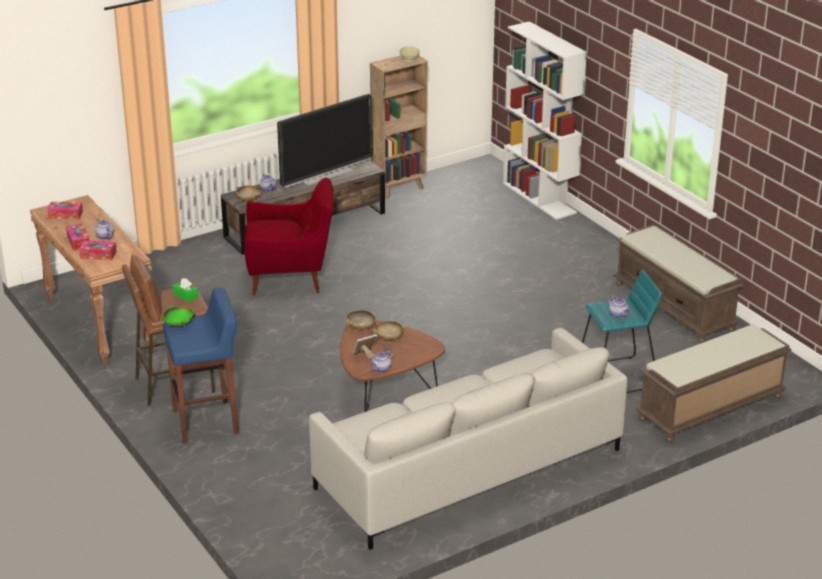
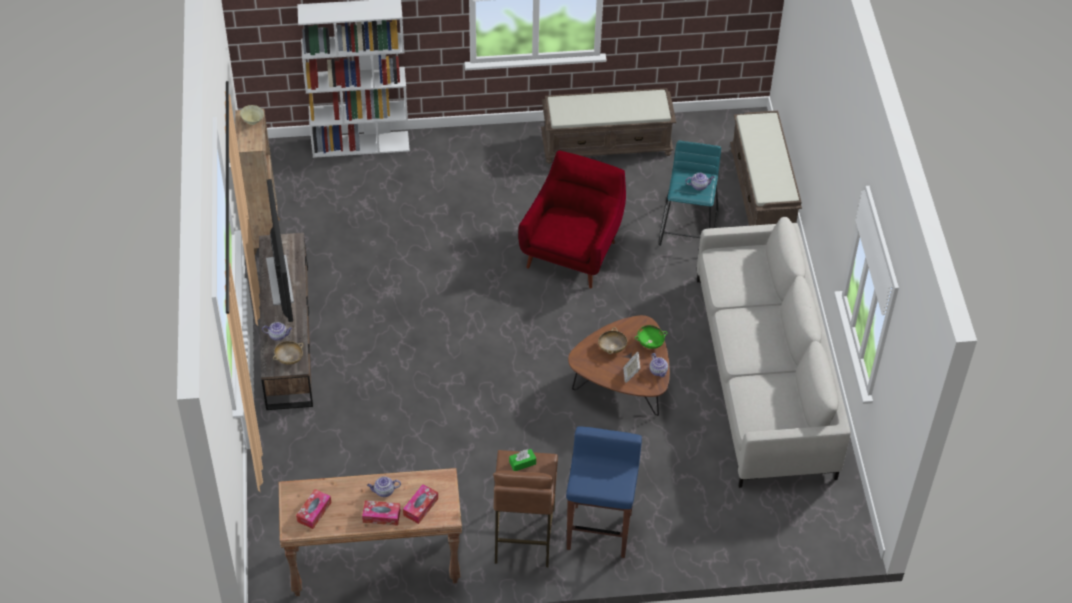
camera: 65 degrees left, 20 degrees up
green bowl [163,306,193,326] -> green bowl moved to [635,325,667,349]
red armchair [244,178,333,295] -> red armchair moved to [518,151,626,289]
beige bowl [346,310,377,329] -> none

